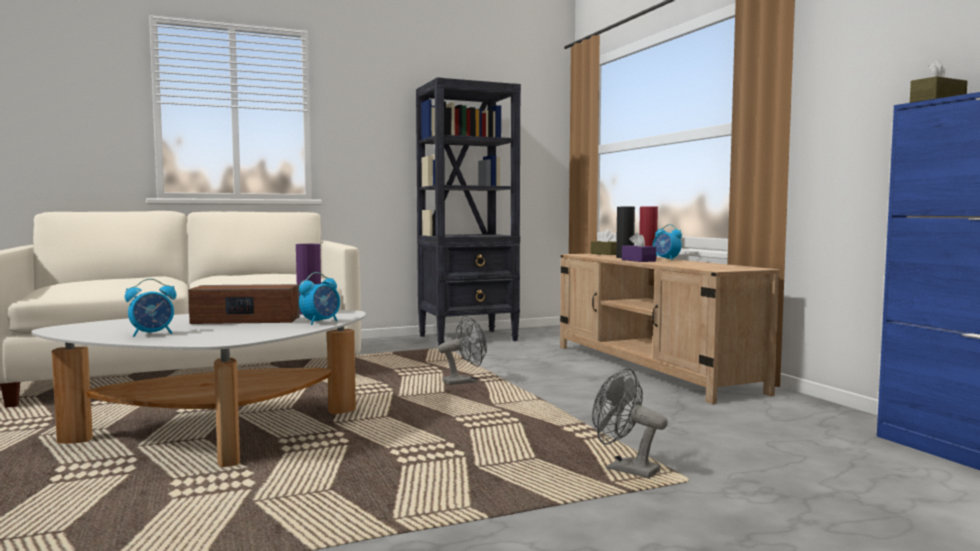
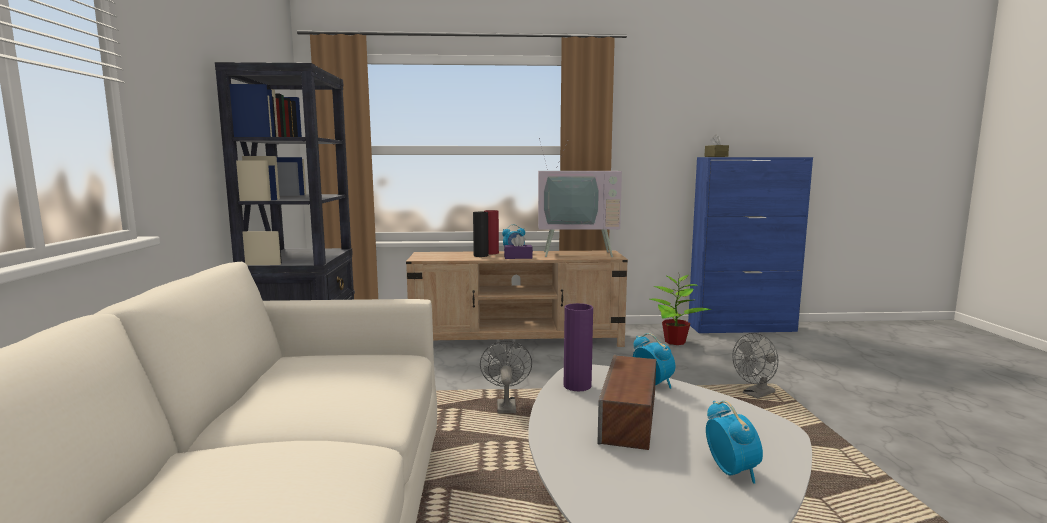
camera: 70 degrees left, 5 degrees up
brown tissue box [591,230,616,255] -> none
none -> television [538,138,622,257]
none -> potted plant [649,275,711,345]

